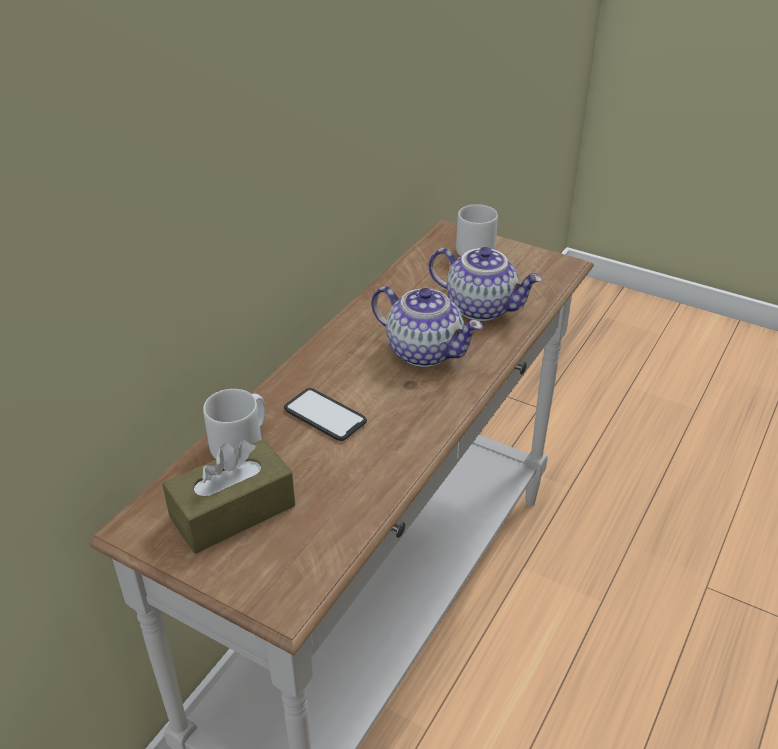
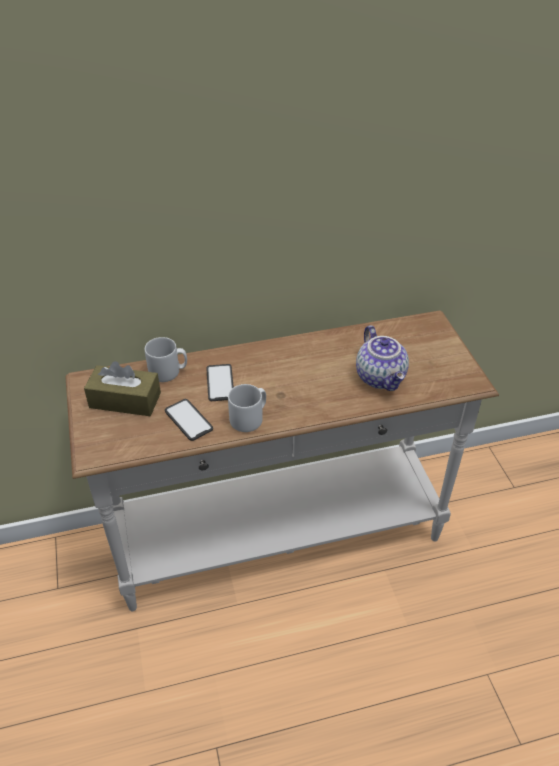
camera: 45 degrees right, 5 degrees up
teapot [371,286,483,367] -> none
grey mug [456,204,498,256] -> grey mug moved to [228,384,266,432]
none -> phone [165,399,213,441]

